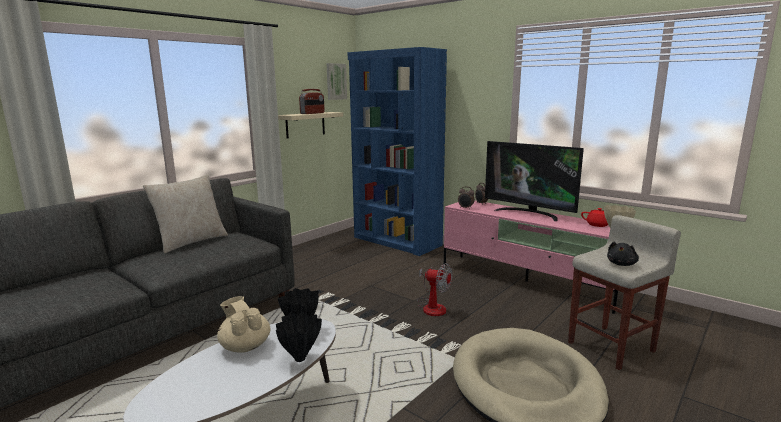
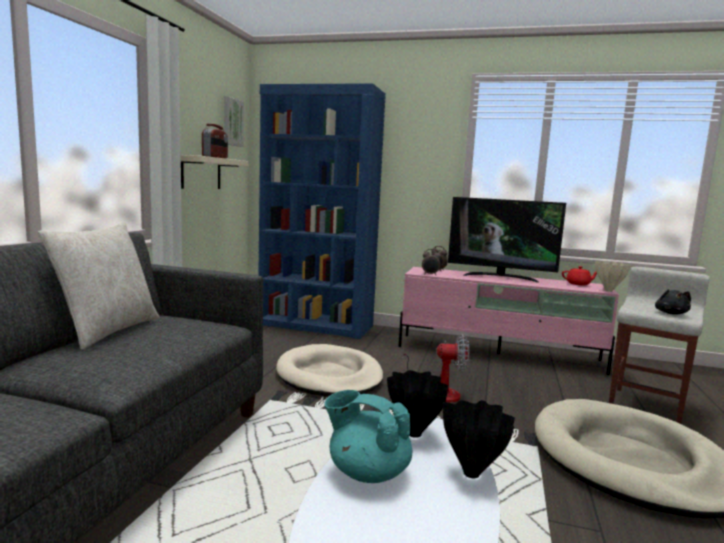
camera: 25 degrees left, 5 degrees down
beige teapot [217,296,270,353] -> turquoise teapot [324,390,412,483]
none -> beige dog bed [276,344,383,397]

